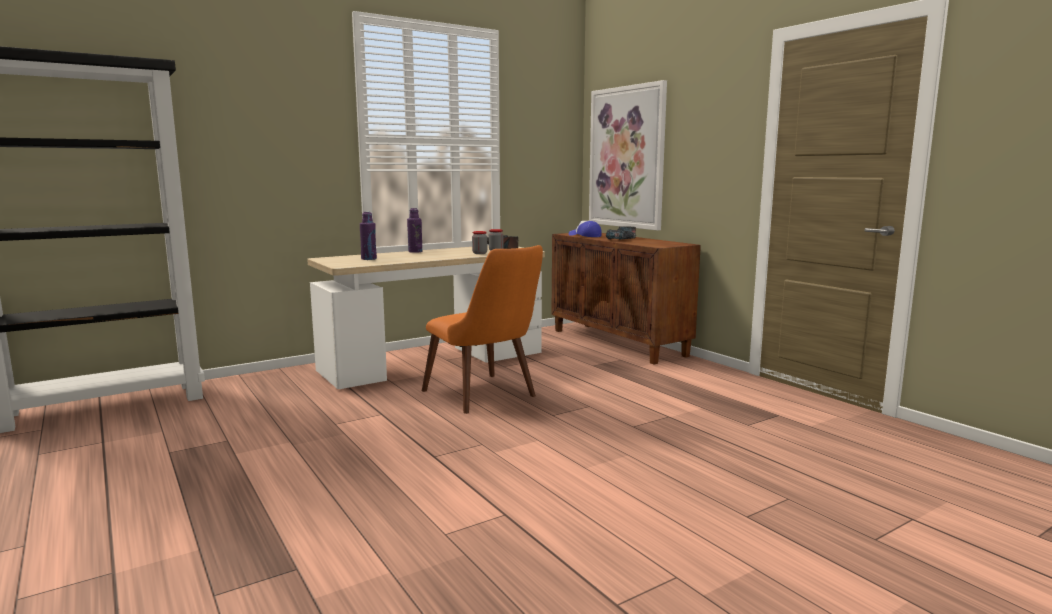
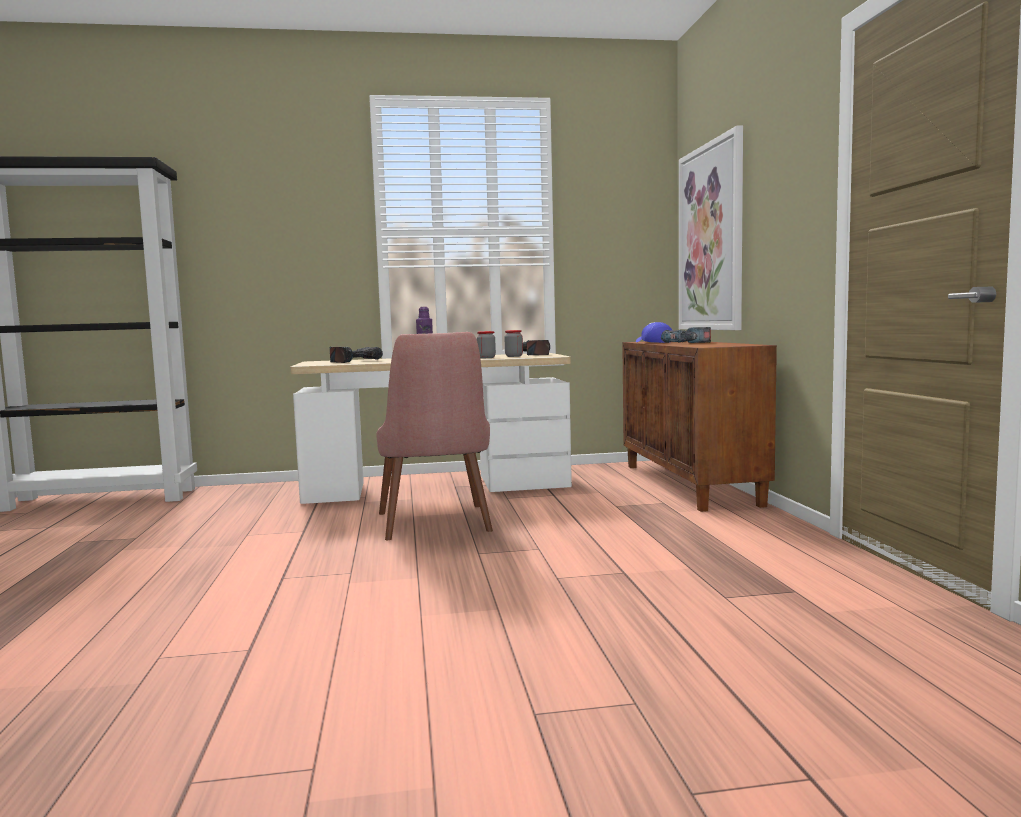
camera: 25 degrees right, 5 degrees down
purple bottle [360,212,377,260] -> power drill [330,347,383,363]
orange chair [422,245,543,414] -> pink chair [376,332,493,540]

